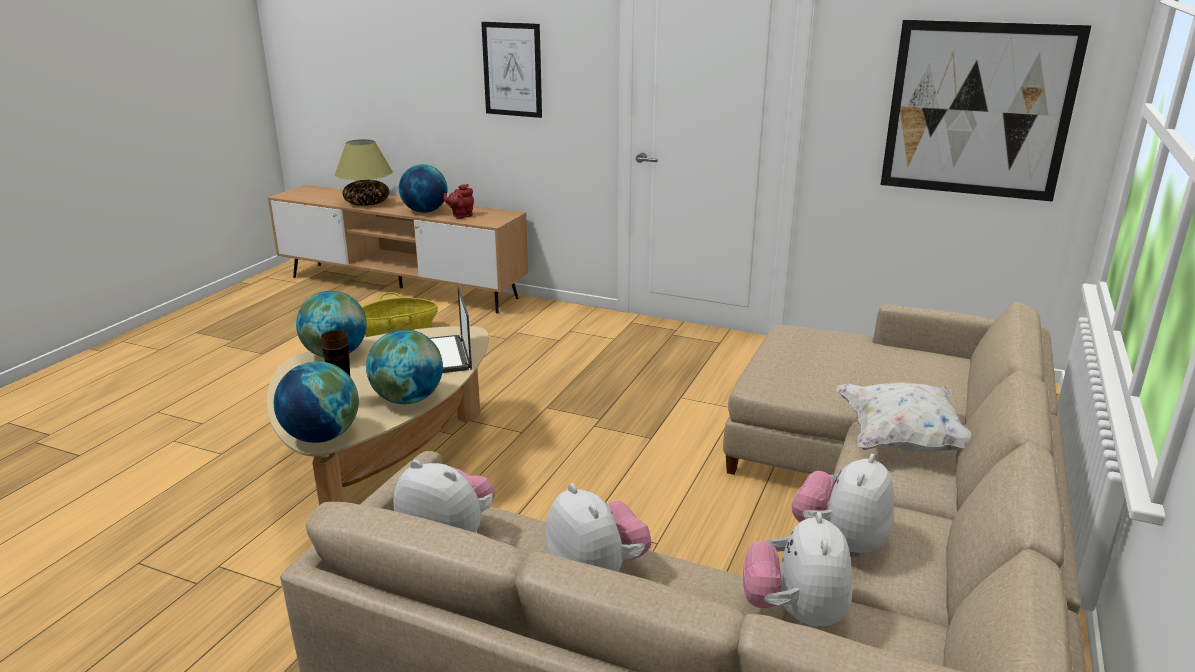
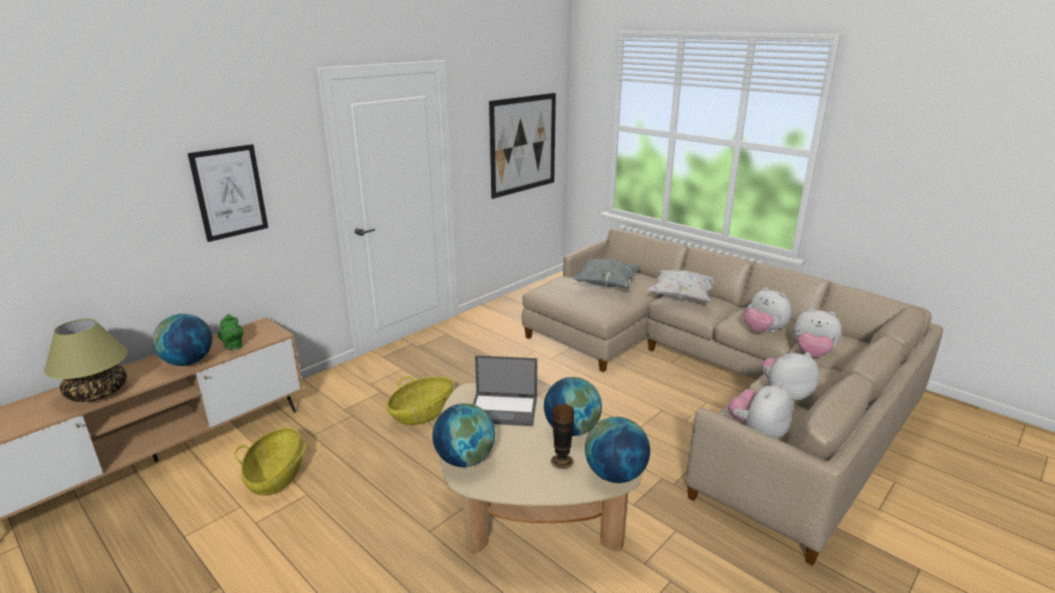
camera: 70 degrees left, 0 degrees up
red teapot [444,184,474,219] -> green teapot [218,313,243,350]
none -> basket [387,376,453,425]
none -> grey pillow [572,259,641,288]

